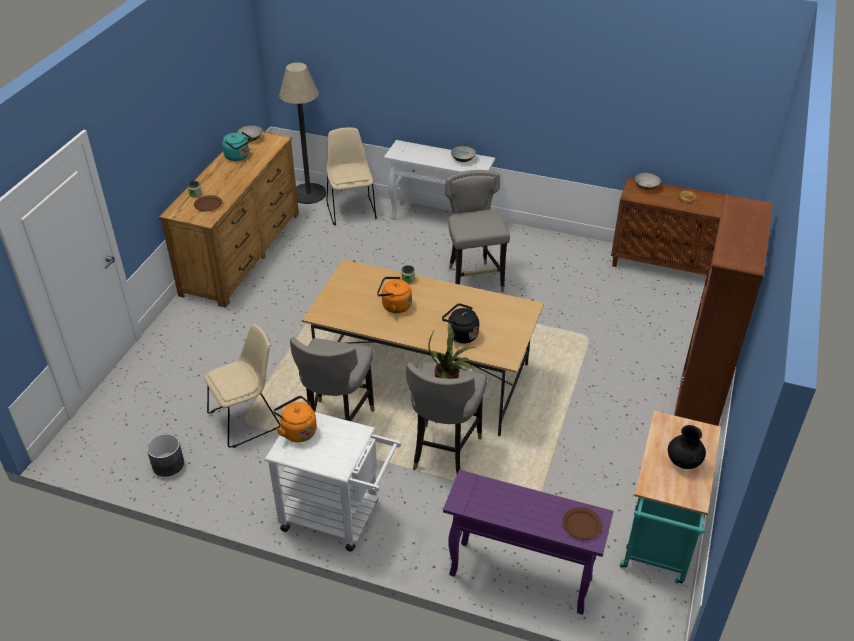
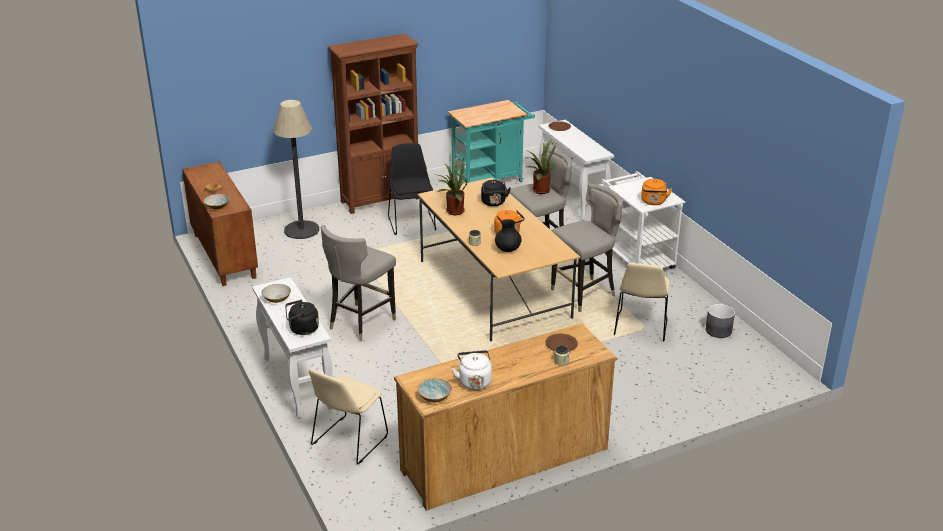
camera: 135 degrees left, 10 degrees down
beige chair [204,324,281,448] -> beige chair turned 90 degrees counterclockwise [614,263,669,342]
turquoise kettle [222,132,252,161] -> white kettle [452,350,492,390]
floor lamp [279,62,326,204] -> floor lamp moved to [274,100,319,239]
purple console table [443,470,614,615] -> white console table [539,120,614,221]
black vase [668,425,706,469] -> black vase moved to [495,219,522,252]
none -> black kettle [285,300,319,335]
none -> black chair [388,143,436,235]
none -> potted plant [434,157,467,215]

